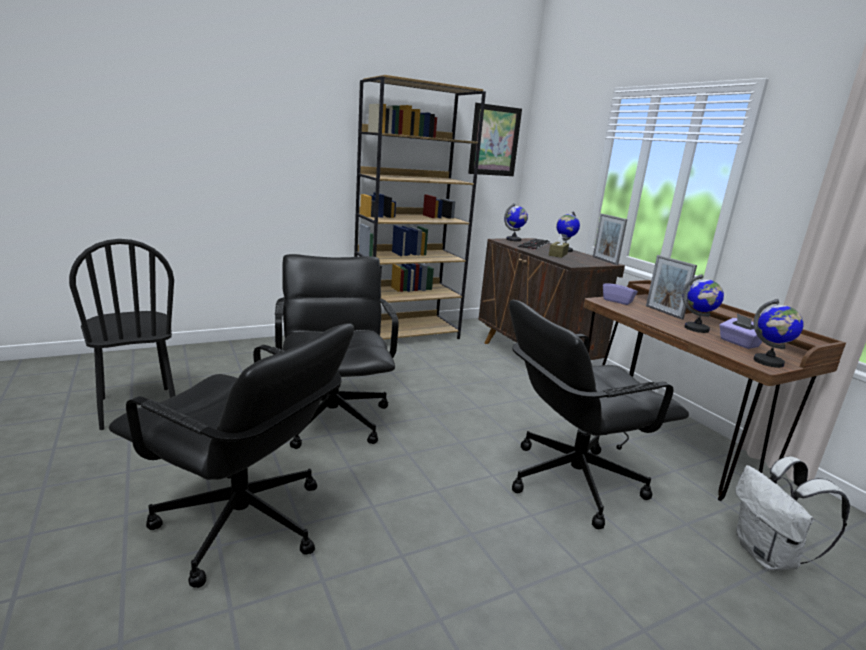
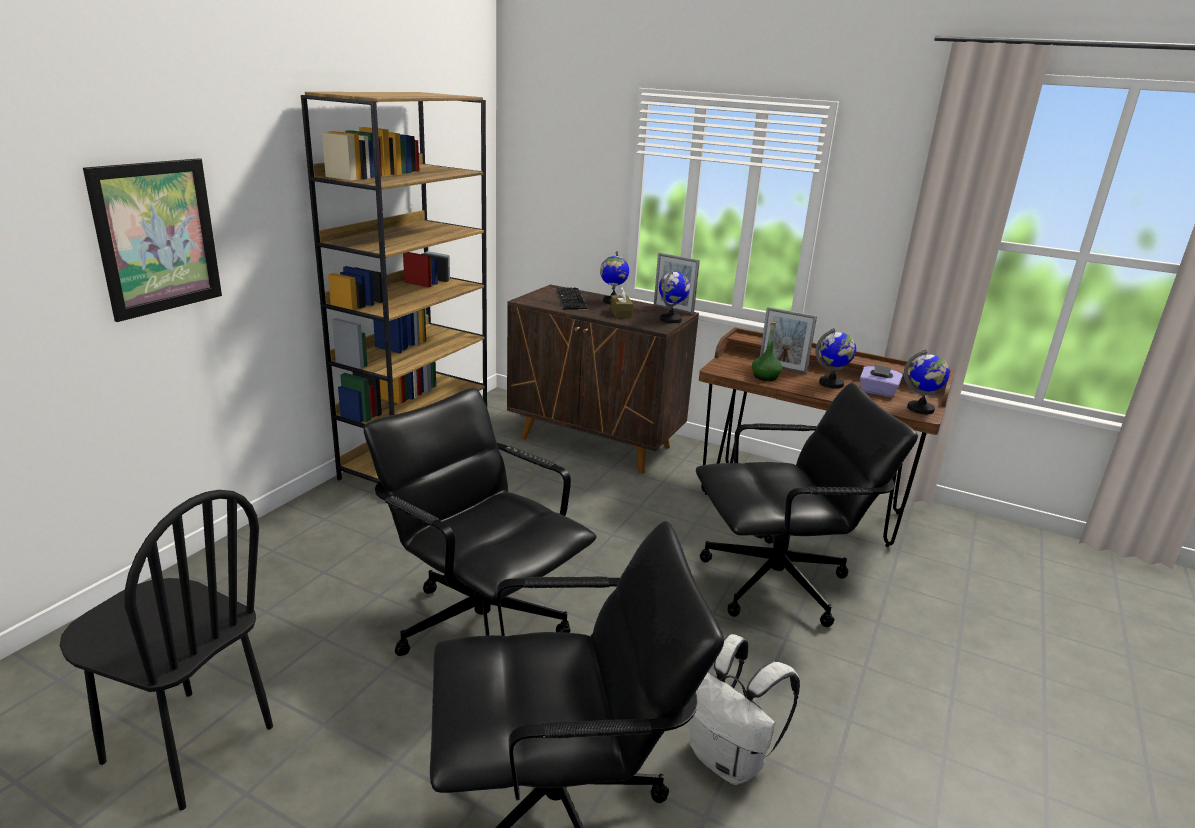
camera: 35 degrees left, 5 degrees up
picture [468,103,522,176] -> picture moved to [83,158,222,322]
globe [504,203,528,242] -> globe moved to [659,269,690,323]
black office chair [509,300,689,529] -> black office chair turned 135 degrees counterclockwise [696,383,918,627]
purple tissue box [603,277,638,305] -> none
white backpack [735,456,850,570] -> white backpack moved to [689,634,800,785]
none -> green bottle [752,322,782,381]

